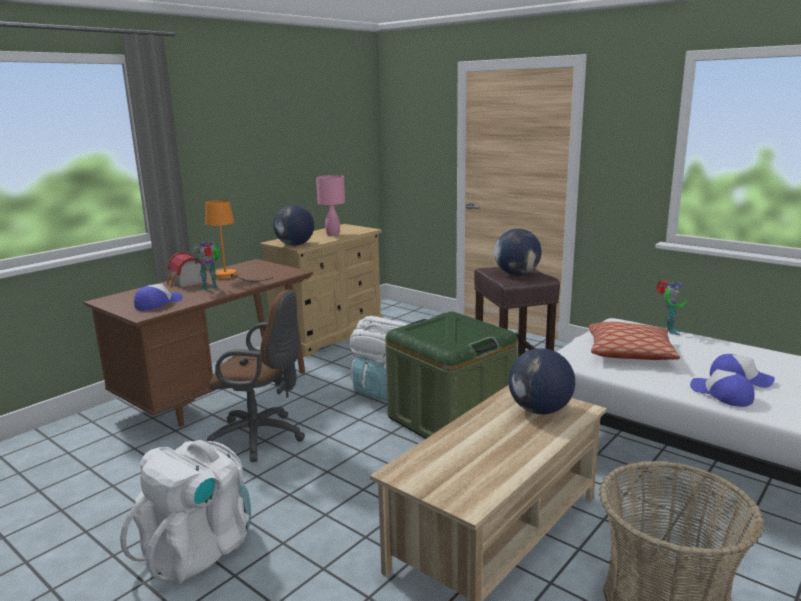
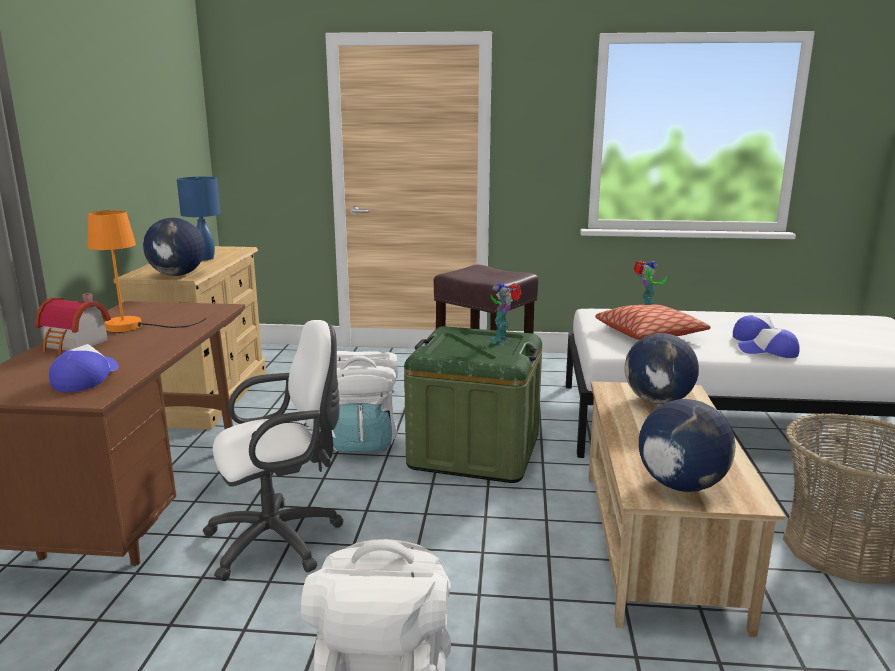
camera: 35 degrees left, 0 degrees up
toy robot [193,242,220,291] -> toy robot moved to [487,282,522,345]
brown office chair [206,290,305,462] -> white office chair [203,320,344,581]
pink table lamp [316,175,345,236] -> blue table lamp [177,177,220,260]
globe [494,228,542,275] -> globe moved to [639,399,735,492]

